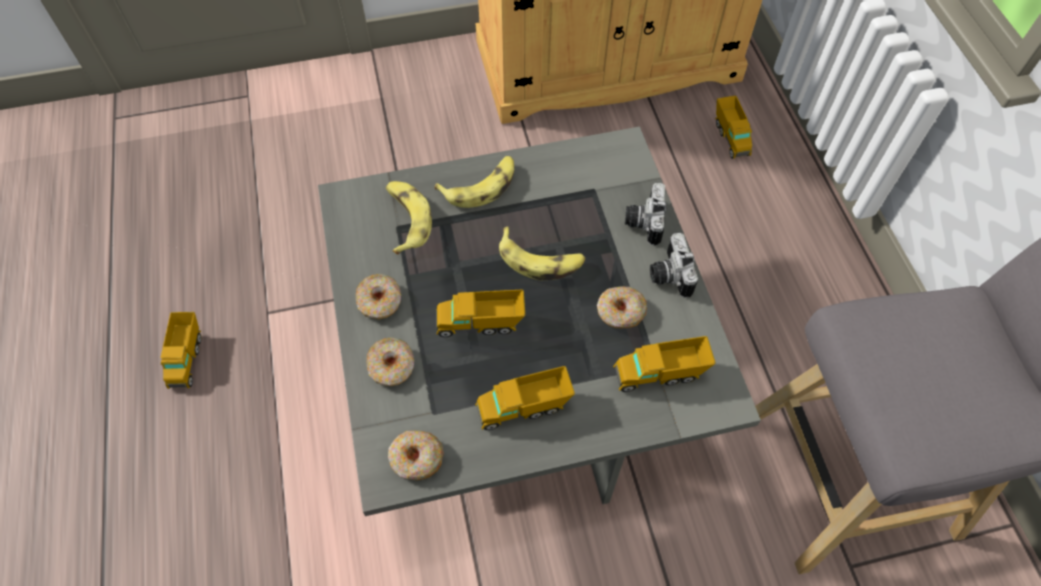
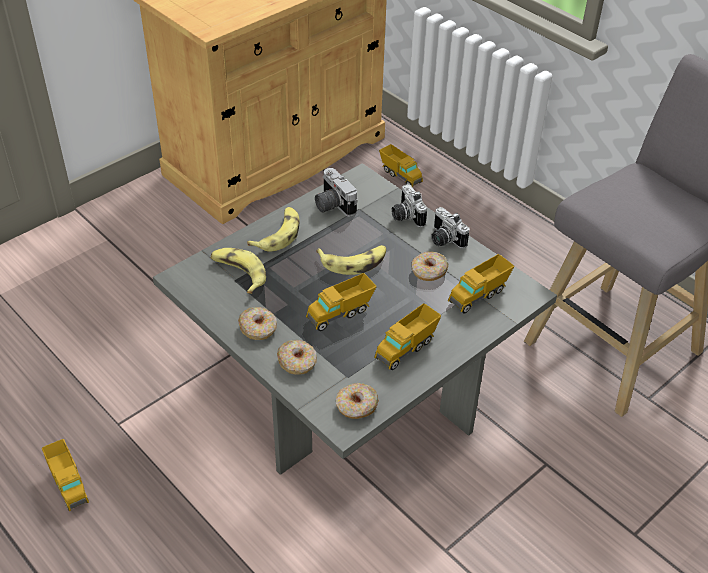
camera: 30 degrees left, 15 degrees down
none -> camera [315,168,358,217]

